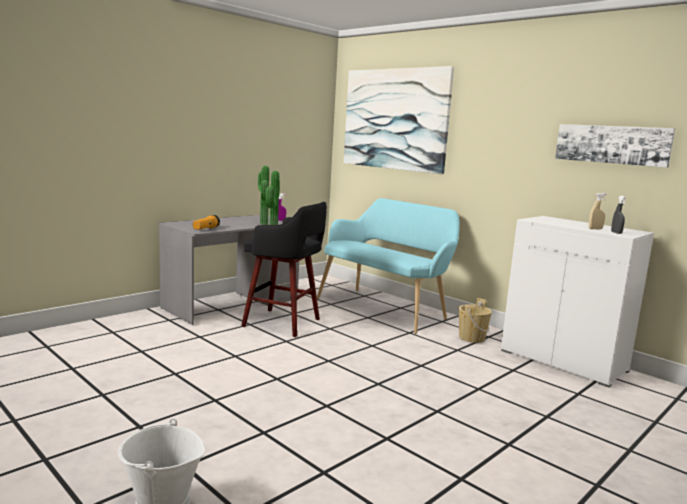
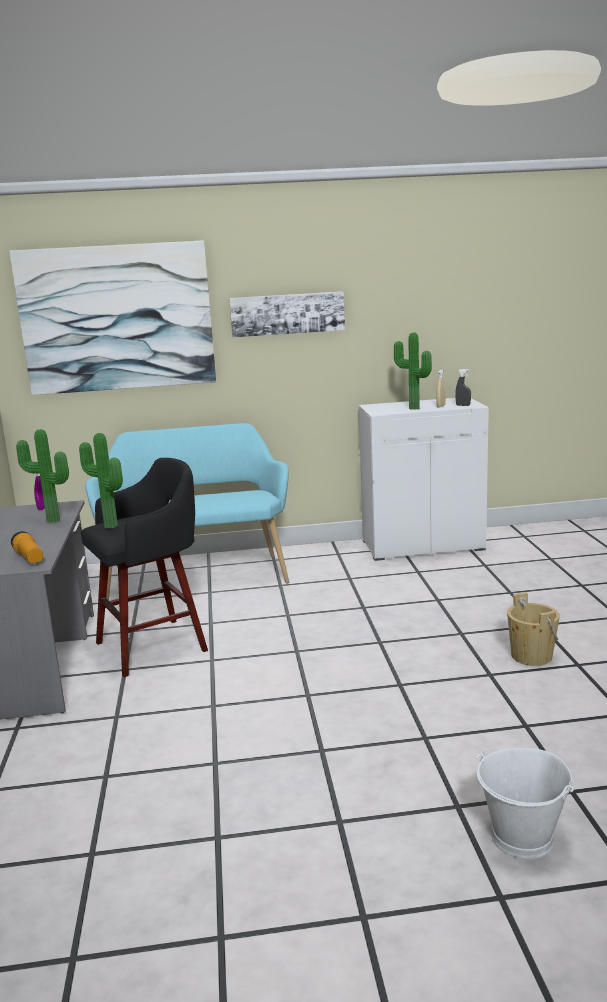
camera: 50 degrees left, 5 degrees up
beige bucket [459,298,492,343] -> beige bucket moved to [507,592,560,666]
picture [555,124,675,168] -> picture moved to [229,291,345,338]
none -> potted plant [394,332,432,410]

